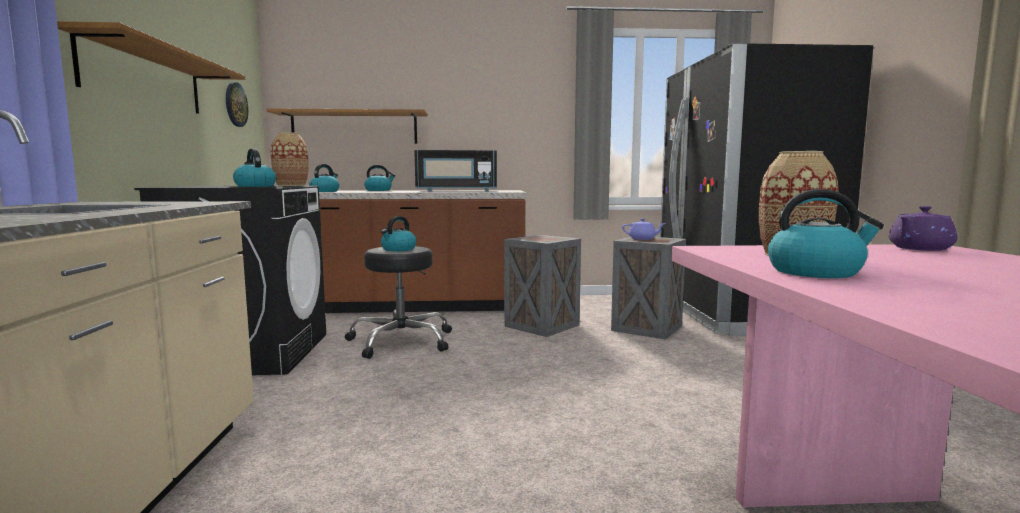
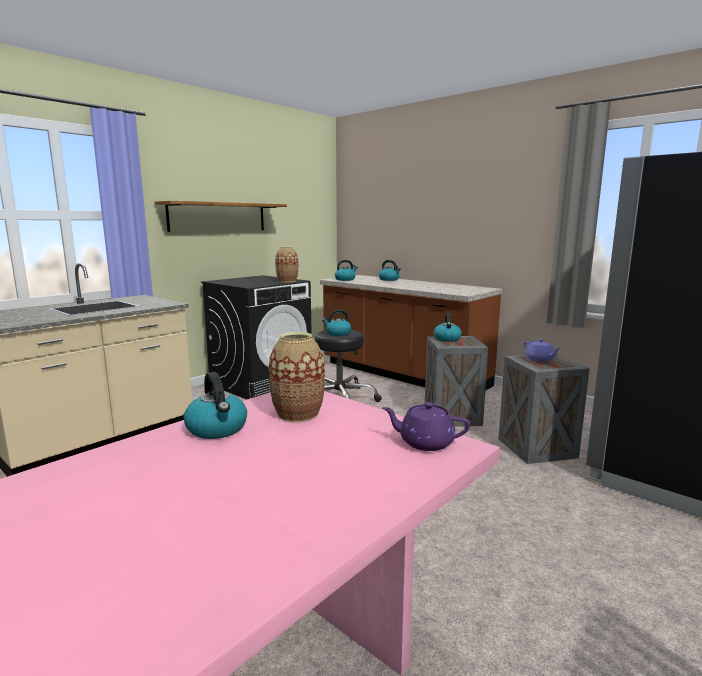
camera: 45 degrees right, 5 degrees up
wall clock [226,82,248,127] -> none
kettle [233,148,276,187] -> kettle moved to [434,313,462,342]
shelf [267,108,428,144] -> none
black microwave [414,150,497,192] -> none

